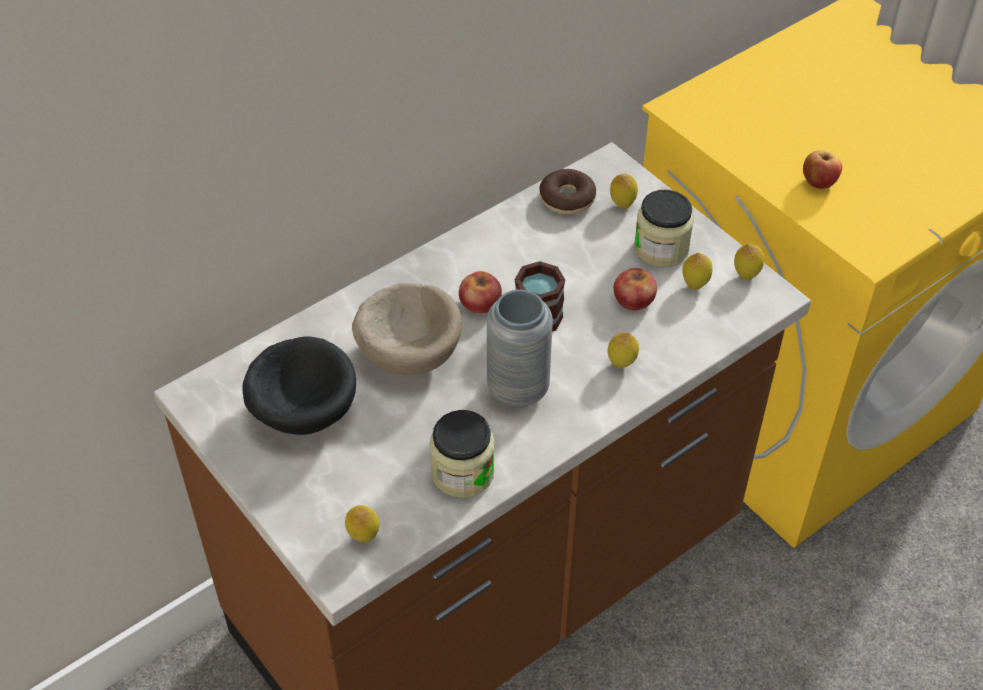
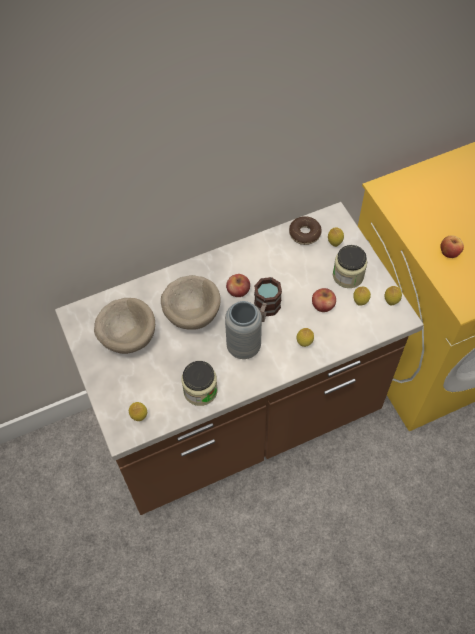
camera: 15 degrees right, 10 degrees up
black bowl [242,336,356,435] -> beige bowl [94,298,155,354]

